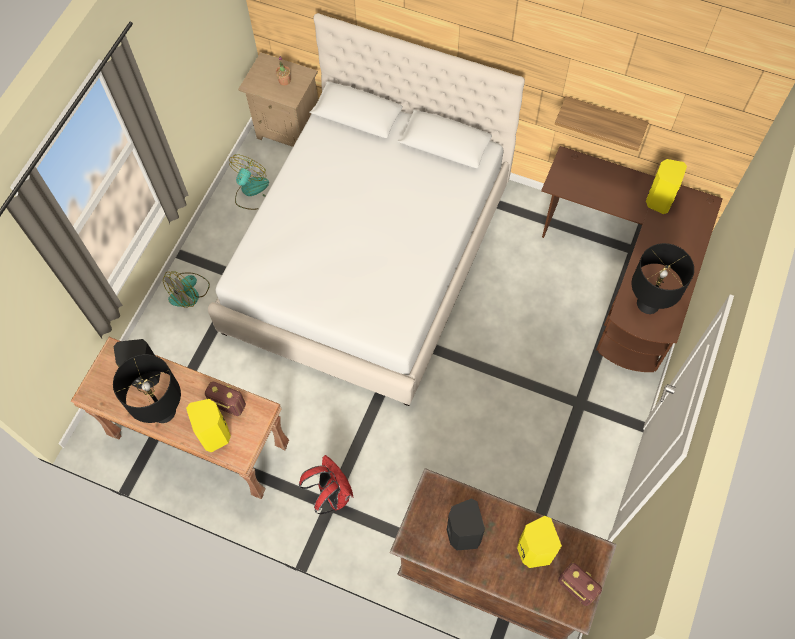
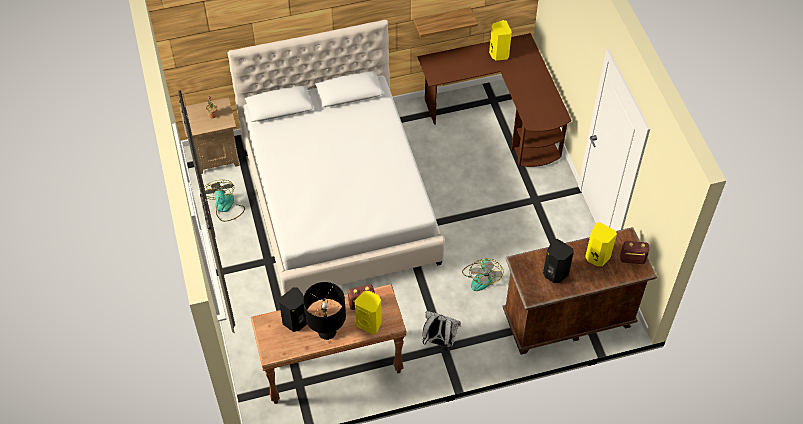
camera: 40 degrees left, 10 degrees down
fan [163,271,210,308] -> fan moved to [462,259,504,291]
red backpack [299,455,353,514] -> white backpack [422,311,461,351]
black table lamp [631,243,694,314] -> none

